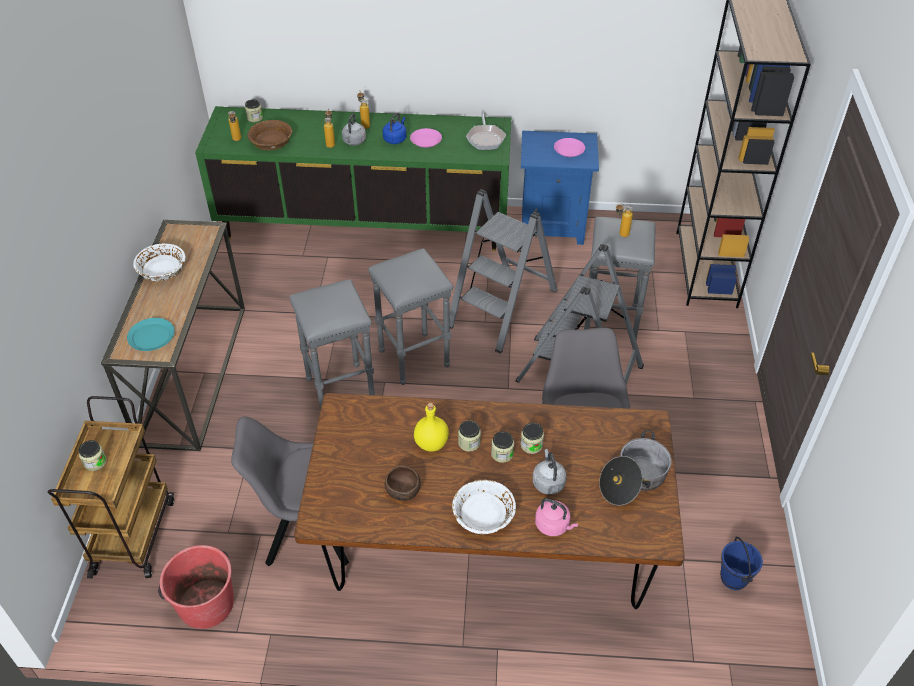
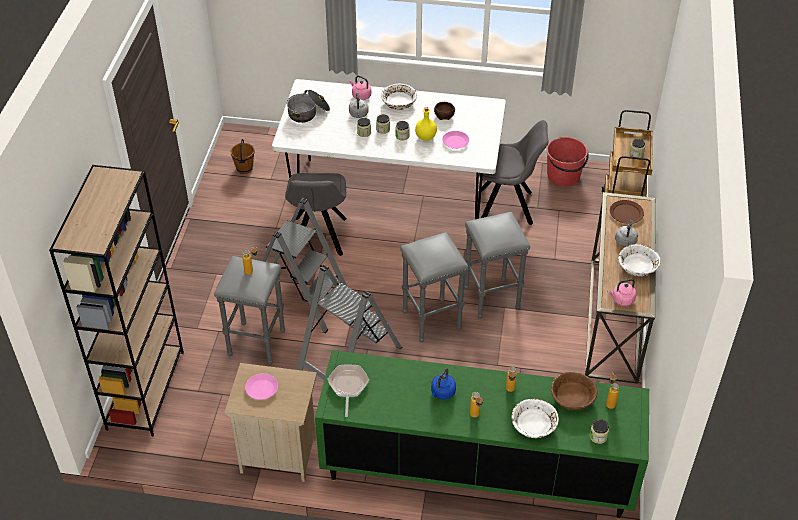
camera: 175 degrees left, 0 degrees up
turquoise plate [127,318,174,351] -> brown plate [610,200,644,224]
brown dining table [294,393,685,609] -> white dining table [272,79,506,219]
grey kettle [342,113,366,145] -> grey kettle moved to [615,219,638,247]
pink plate [410,128,442,148] -> pink plate moved to [442,131,469,149]
blue nightstand [521,131,599,245] -> beige nightstand [224,363,317,482]
blue bucket [720,536,763,590] -> brown bucket [230,139,255,174]
none -> white bowl [512,399,559,438]
none -> pink kettle [607,279,637,306]

